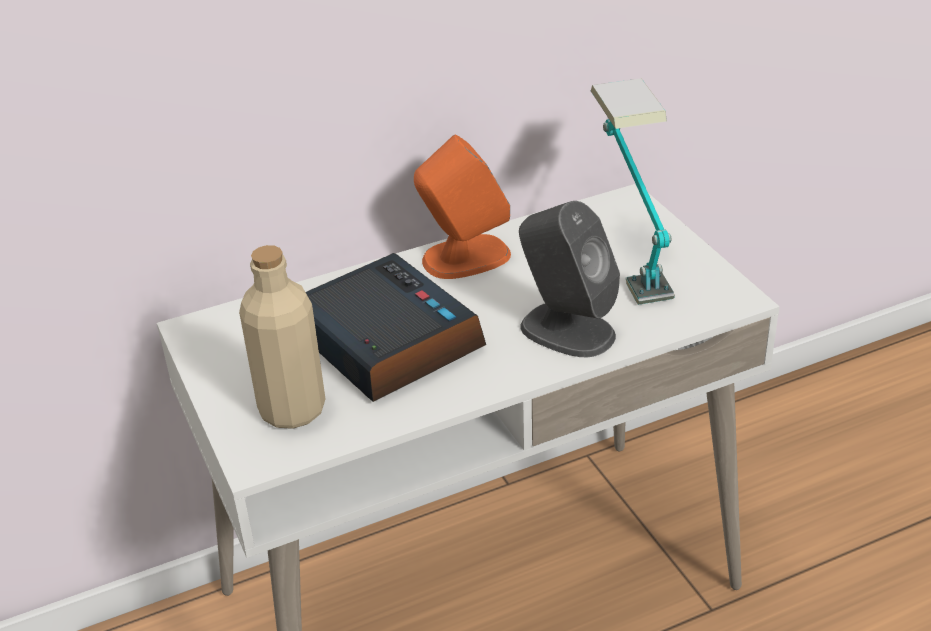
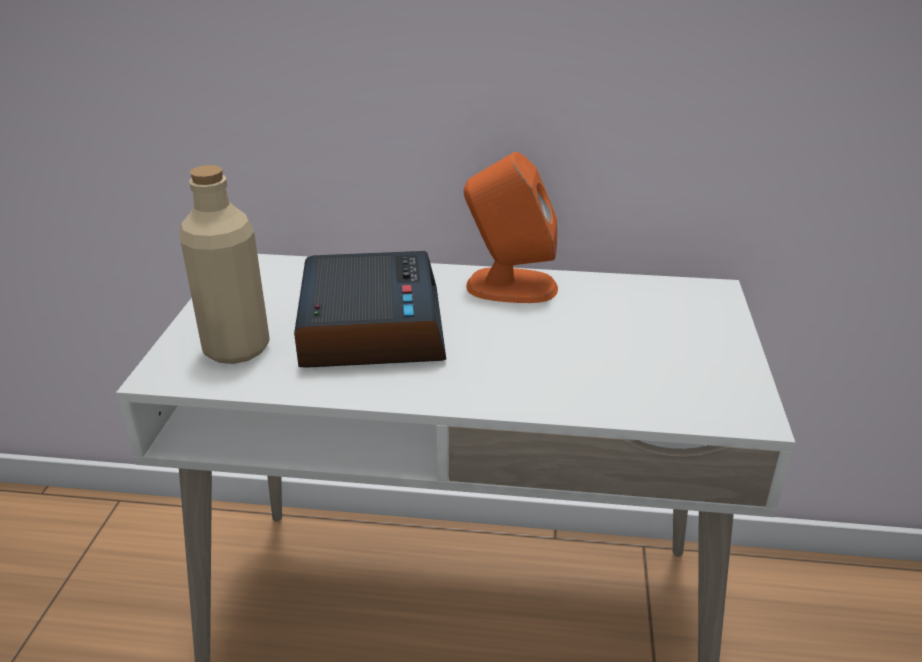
camera: 30 degrees right, 5 degrees down
grey speaker [519,201,620,357] -> none
table lamp [591,78,675,305] -> none

